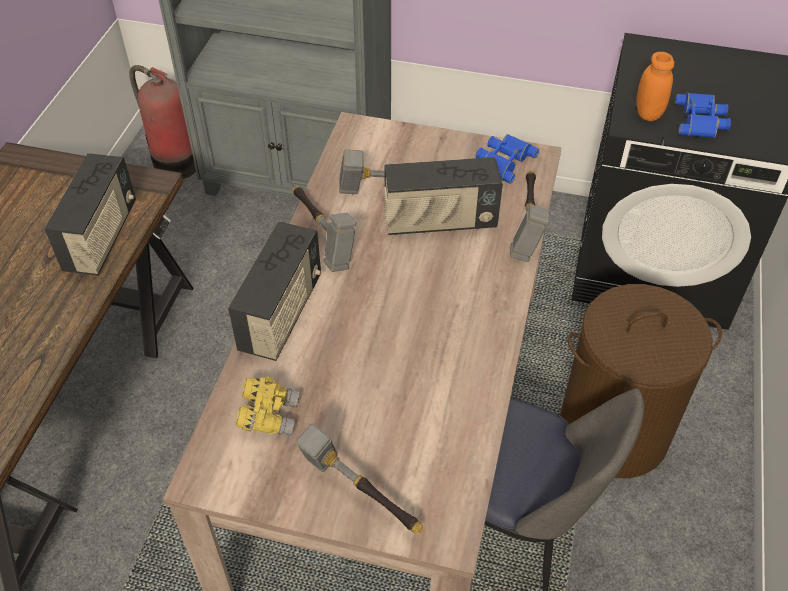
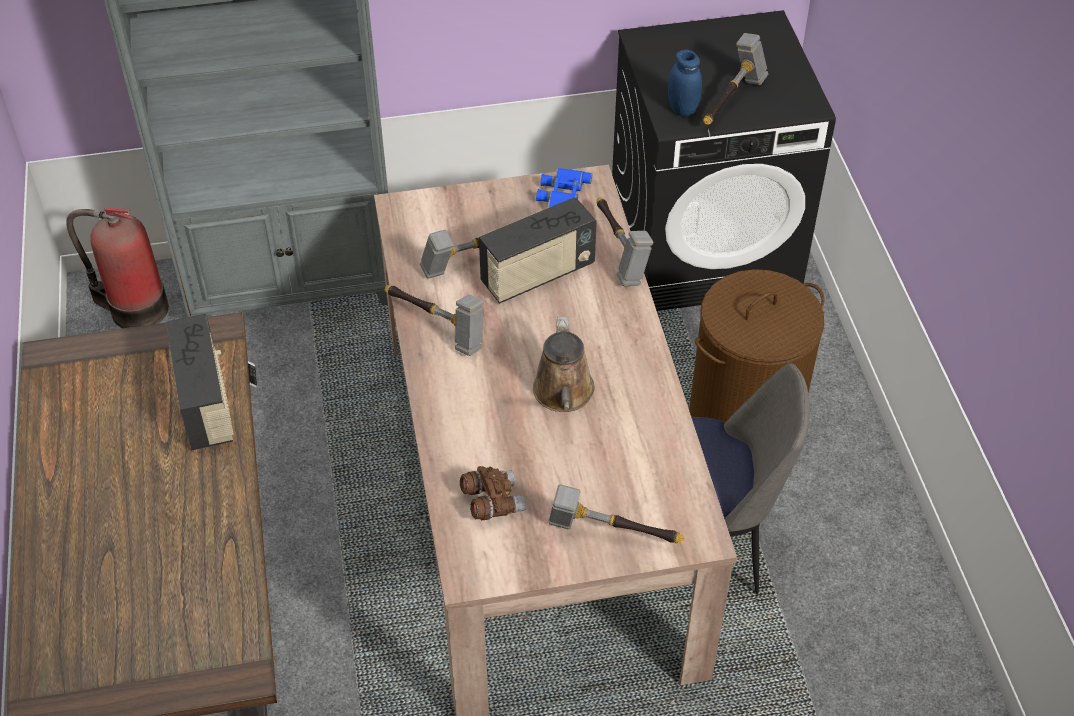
camera: 25 degrees left, 0 degrees up
radio [228,221,321,361] -> none
yellow binoculars [235,376,300,436] -> brown binoculars [460,466,526,520]
orange jar [636,52,674,121] -> blue jar [668,50,702,117]
blue binoculars [675,93,731,138] -> hammer [703,33,768,125]
none -> brown watering can [533,316,595,412]

